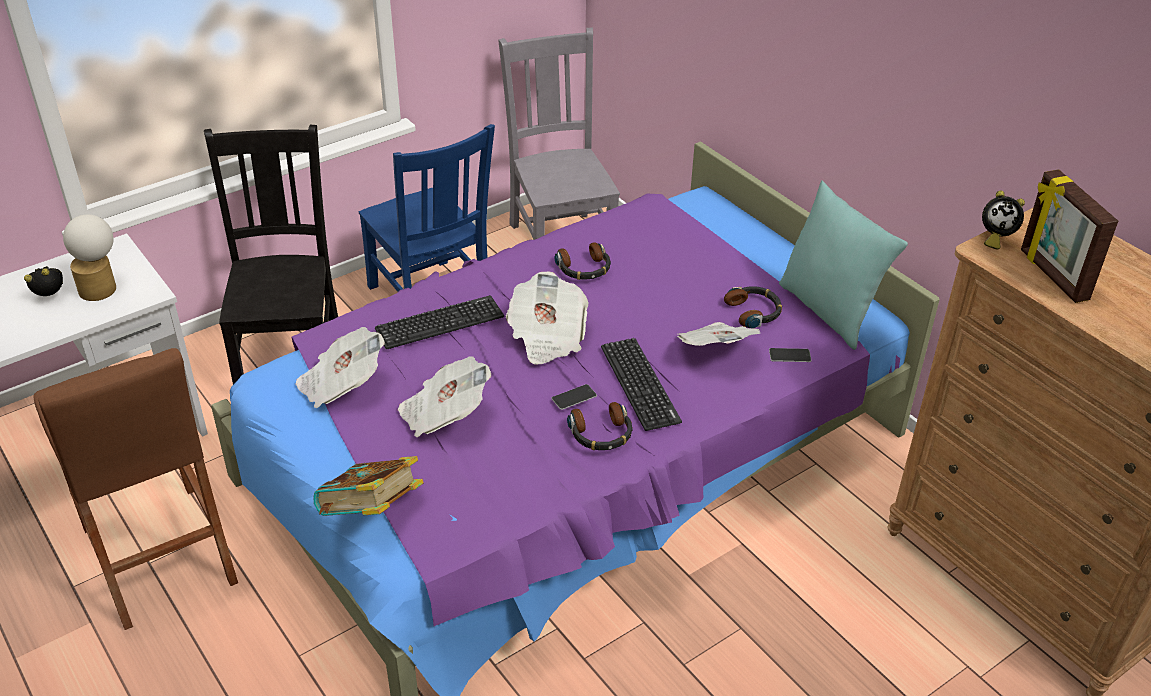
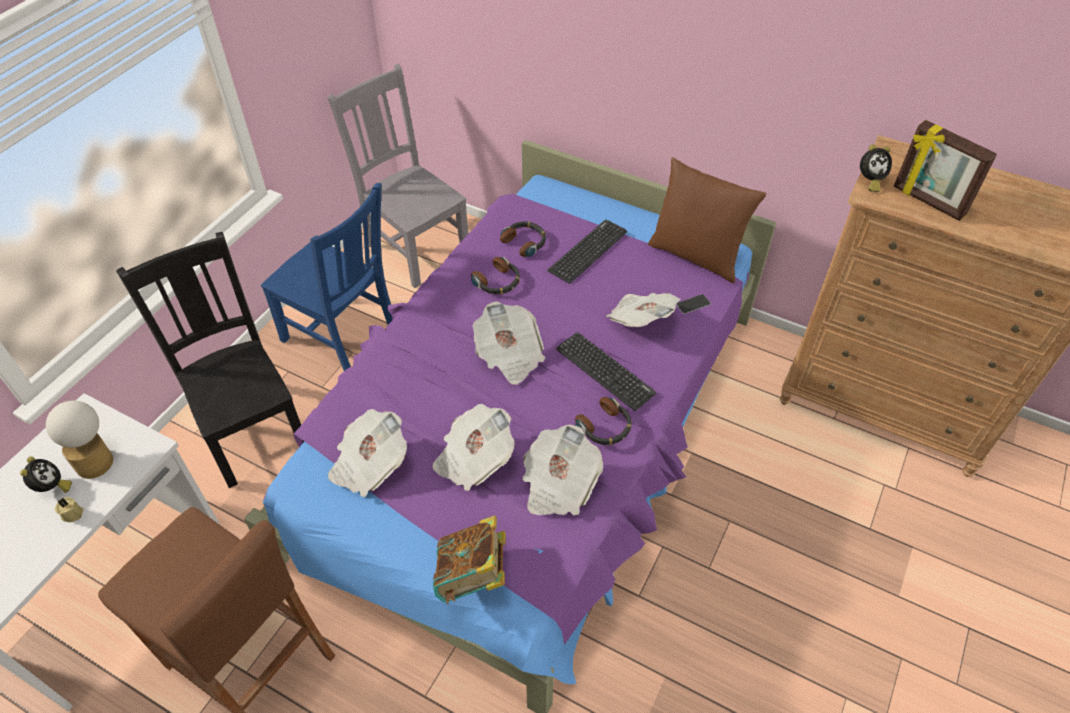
camera: 25 degrees left, 10 degrees up
alarm clock [24,266,63,296] -> alarm clock turned 120 degrees clockwise [20,457,72,493]
keyboard [375,295,504,349] -> keyboard moved to [547,219,627,284]
phone [551,384,597,410] -> none
headphones [724,286,782,329] -> headphones moved to [500,221,546,257]
turquoise pillow [779,180,908,350] -> brown pillow [648,157,766,283]
none -> beige candle [55,497,84,522]
none -> newspaper [522,424,603,515]

